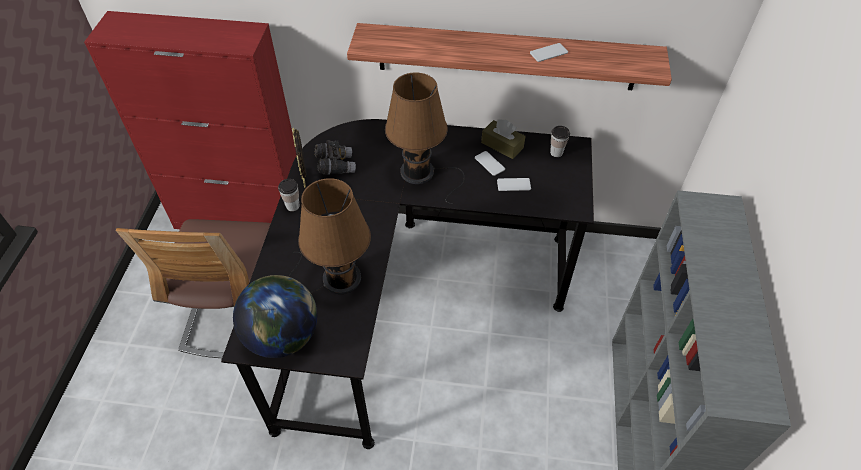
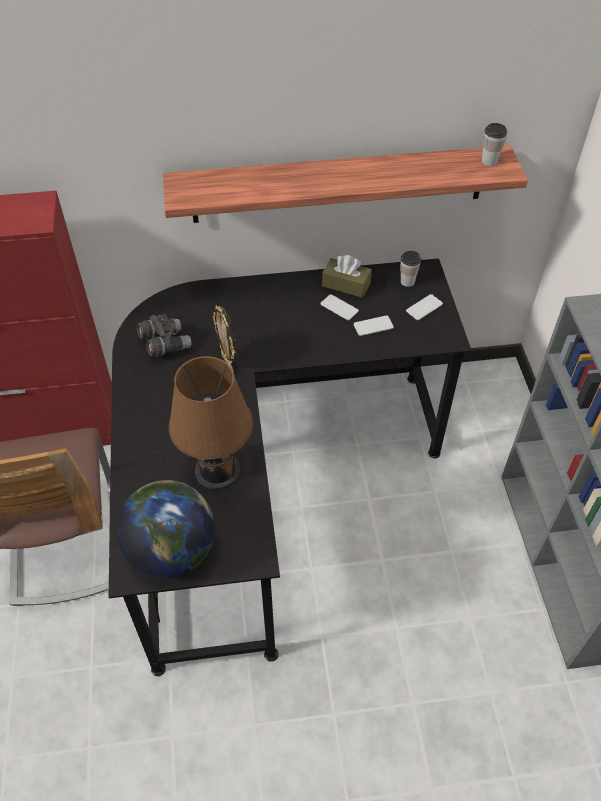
camera: 15 degrees left, 0 degrees up
cup [278,179,300,211] -> cup moved to [482,123,507,166]
picture frame [292,128,307,187] -> picture frame moved to [213,305,237,372]
brown table lamp [385,72,464,204] -> none
phone [530,43,568,62] -> phone moved to [406,294,443,320]

